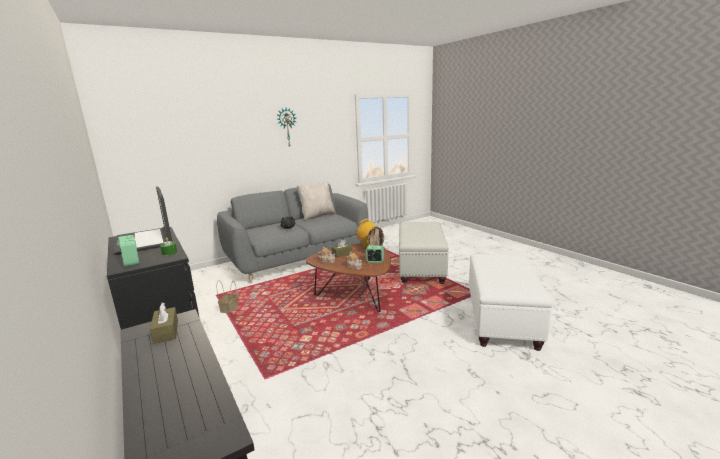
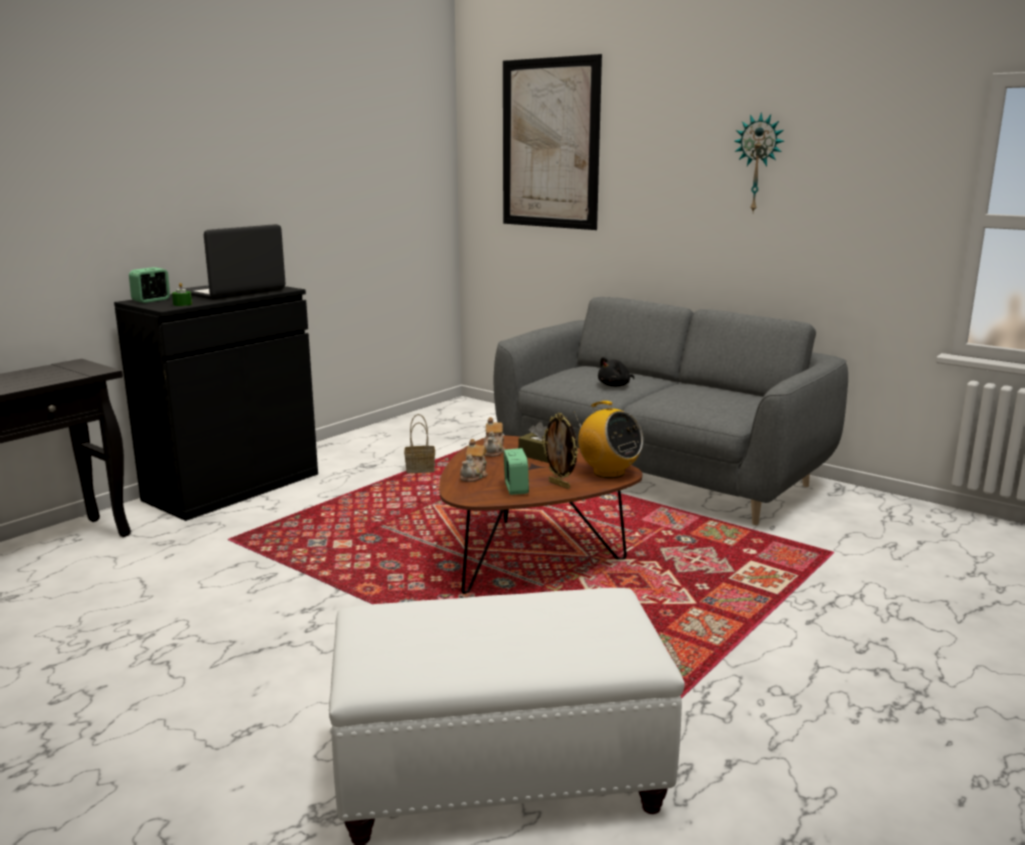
camera: 70 degrees right, 0 degrees up
brown tissue box [150,303,178,344] -> none
beige pillow [297,181,336,221] -> none
white ottoman [399,222,449,284] -> none
none -> picture [503,54,602,230]

